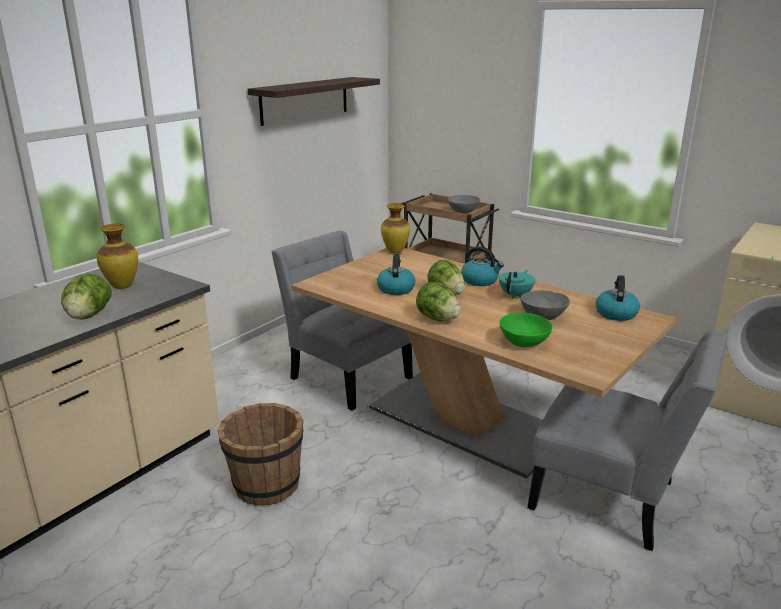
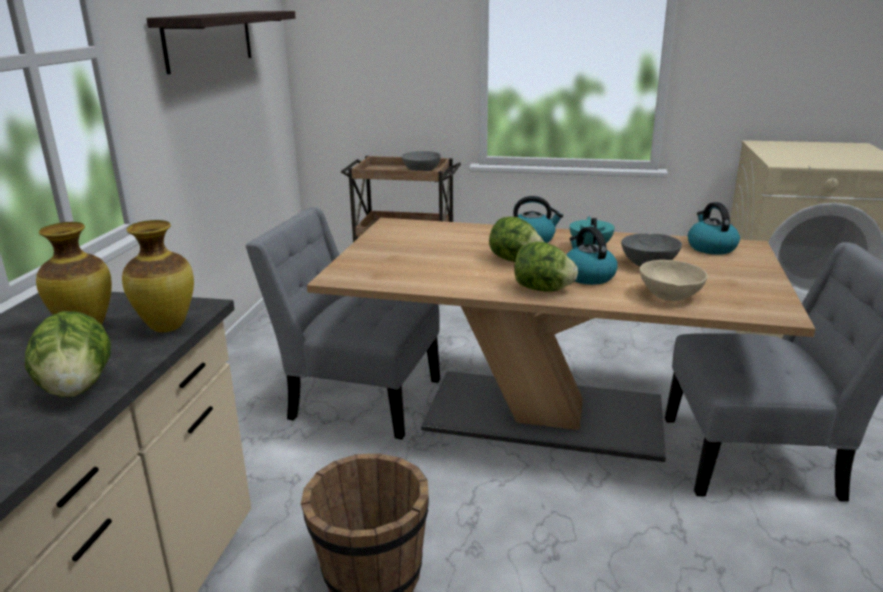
camera: 25 degrees left, 0 degrees up
kettle [377,254,416,295] -> kettle moved to [566,227,618,285]
vase [381,203,410,254] -> vase moved to [122,220,194,332]
green bowl [499,313,552,347] -> beige bowl [640,260,708,301]

